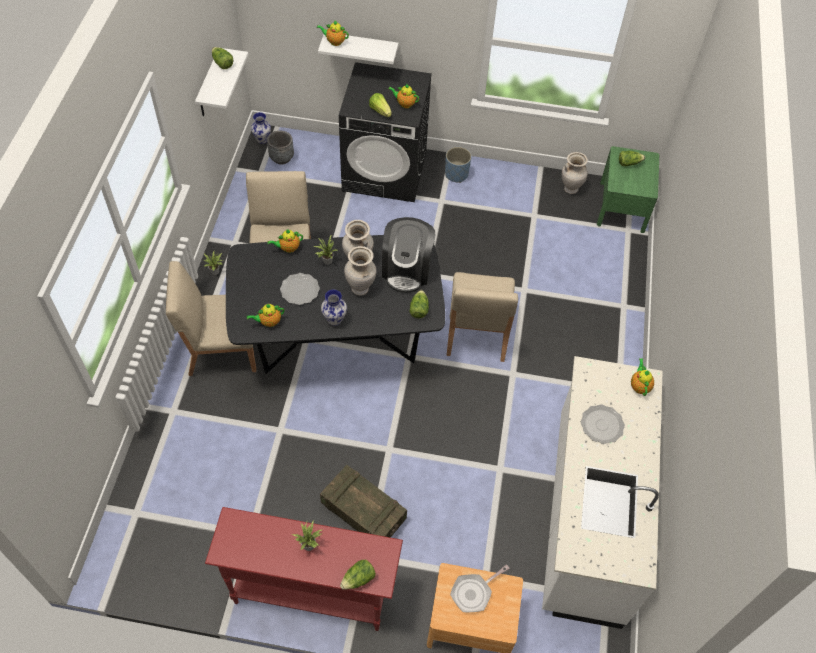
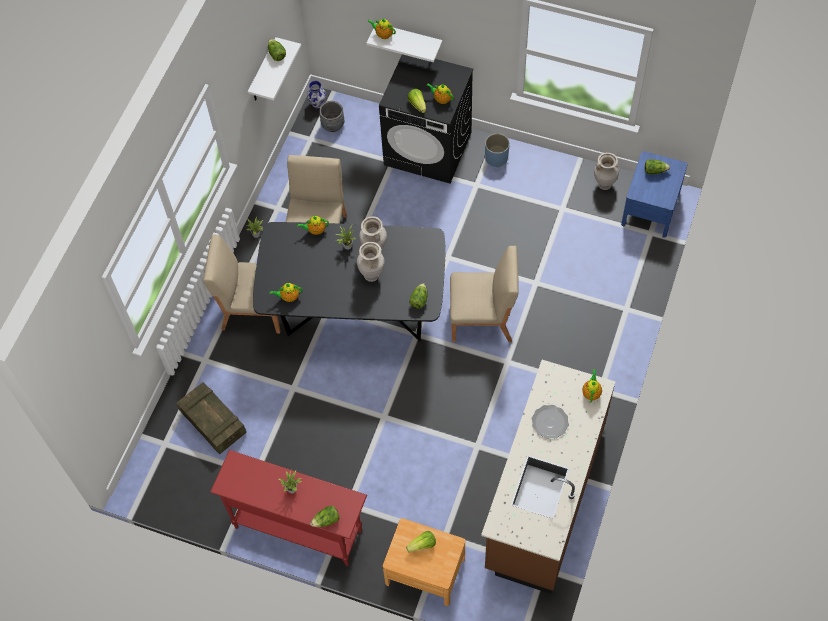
camera: 15 degrees right, 5 degrees up
plate [280,273,320,305] -> none
crate [320,465,407,538] -> crate moved to [177,382,246,454]
vase [321,290,347,326] -> none
coffee machine [382,217,436,293] -> none
beige chair [447,272,518,362] -> beige chair turned 105 degrees counterclockwise [450,246,519,342]
frying pan [450,565,510,612] -> lettuce [406,531,436,552]
white counter [542,356,663,629] -> brown counter [481,360,616,594]
green nightstand [597,146,659,233] -> blue nightstand [621,151,688,238]

